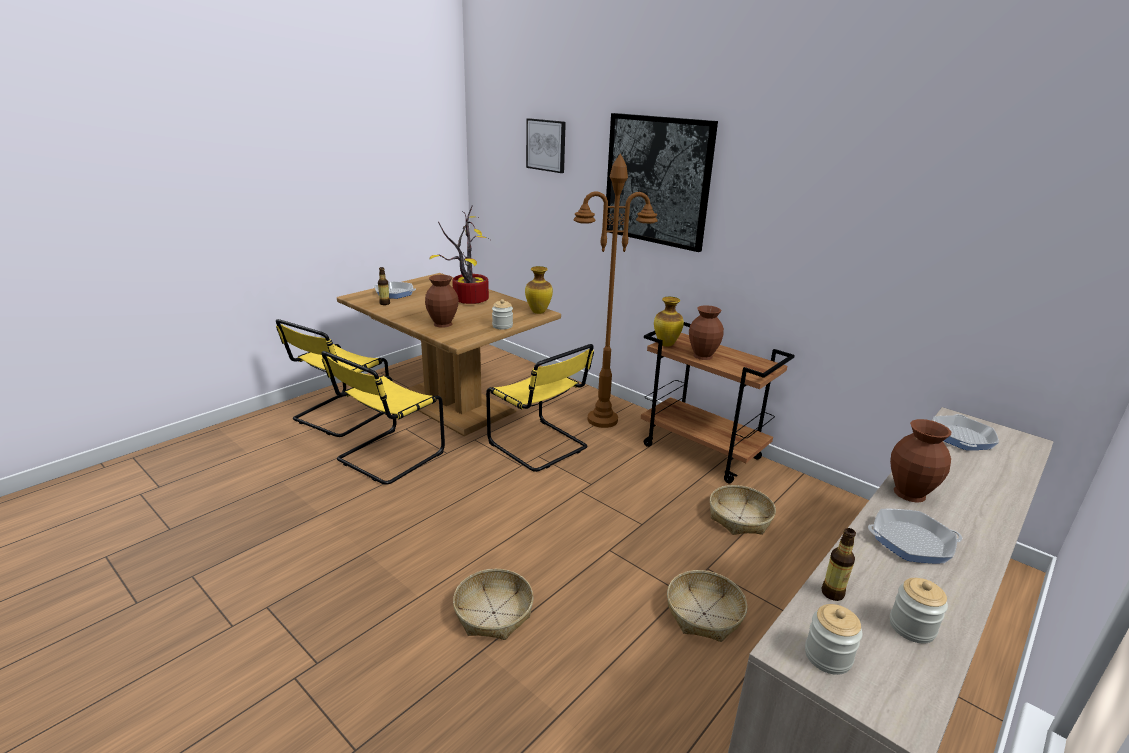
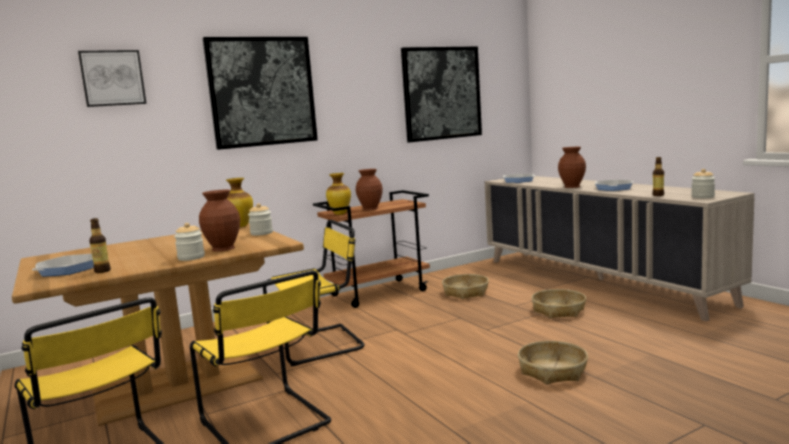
camera: 70 degrees left, 15 degrees down
potted plant [429,205,490,304] -> none
brown floor lamp [574,154,658,428] -> none
jar [890,578,948,643] -> jar moved to [174,223,205,261]
none -> picture [401,46,482,142]

